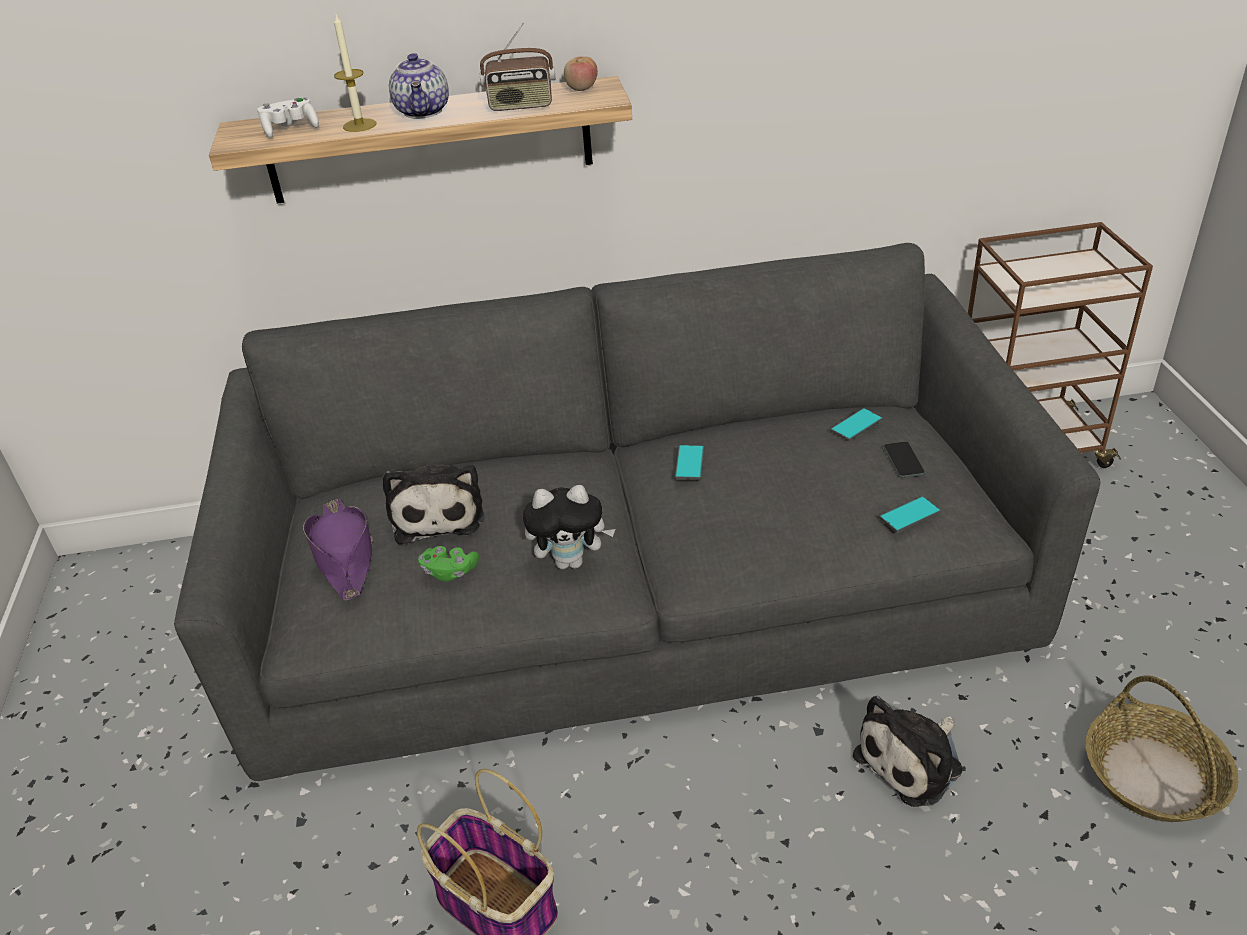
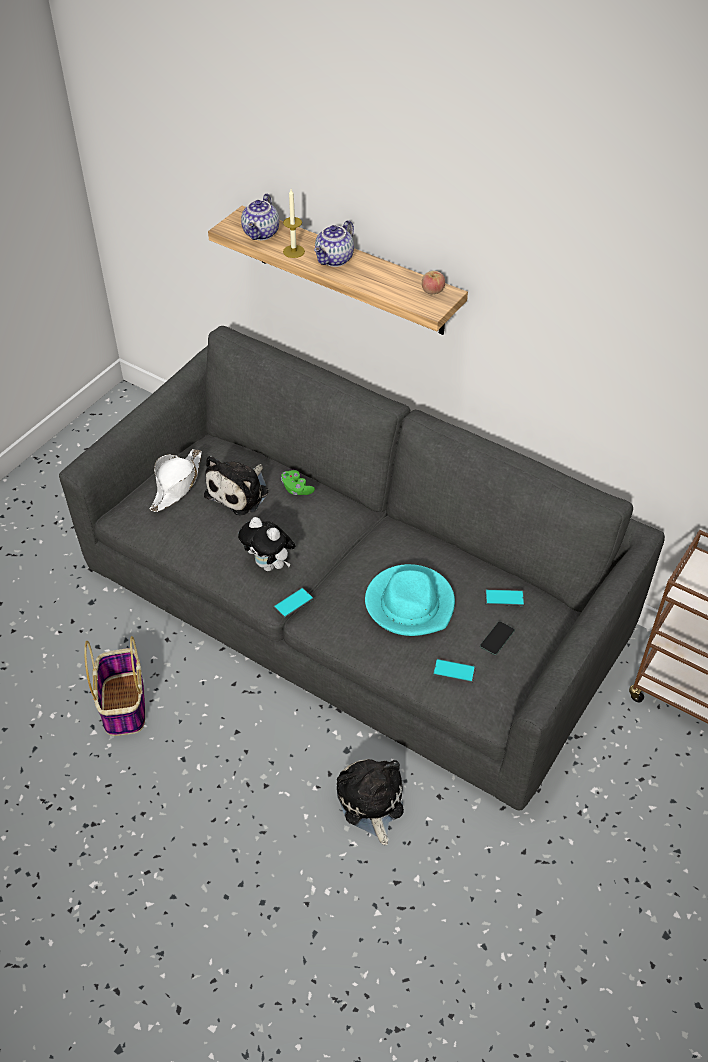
camera: 40 degrees right, 10 degrees up
white game controller [257,97,319,138] -> teapot [241,193,279,240]
purple hat [303,499,373,601] -> white hat [149,449,202,512]
green game controller [418,546,479,582] -> green game controller moved to [281,470,315,495]
radio [480,23,556,111] -> none
phone [675,445,704,480] -> phone moved to [273,588,313,618]
plush toy [853,696,963,807] -> plush toy turned 75 degrees clockwise [337,759,404,845]
basket [1086,675,1239,822] -> none
none -> turquoise hat [365,564,455,636]

